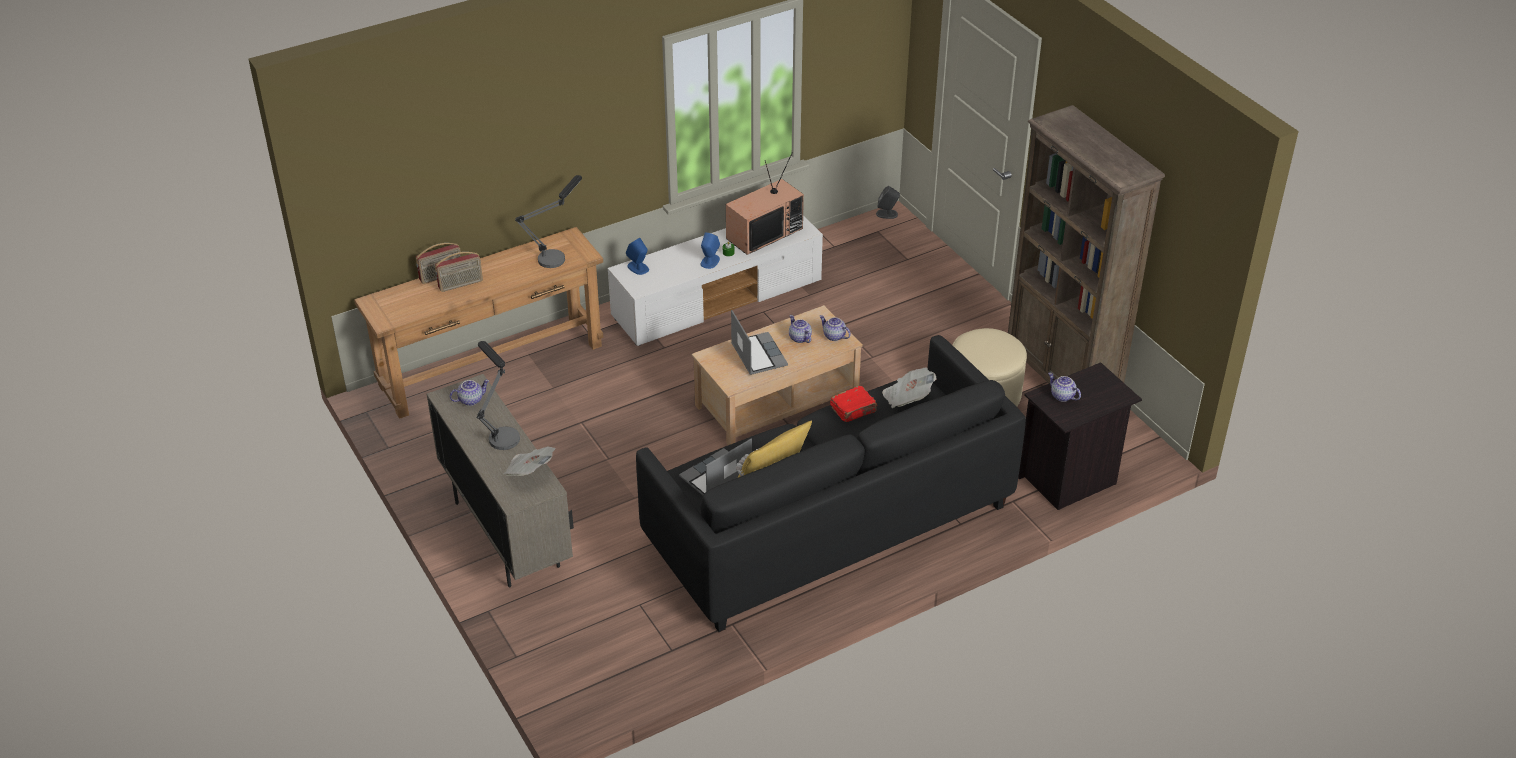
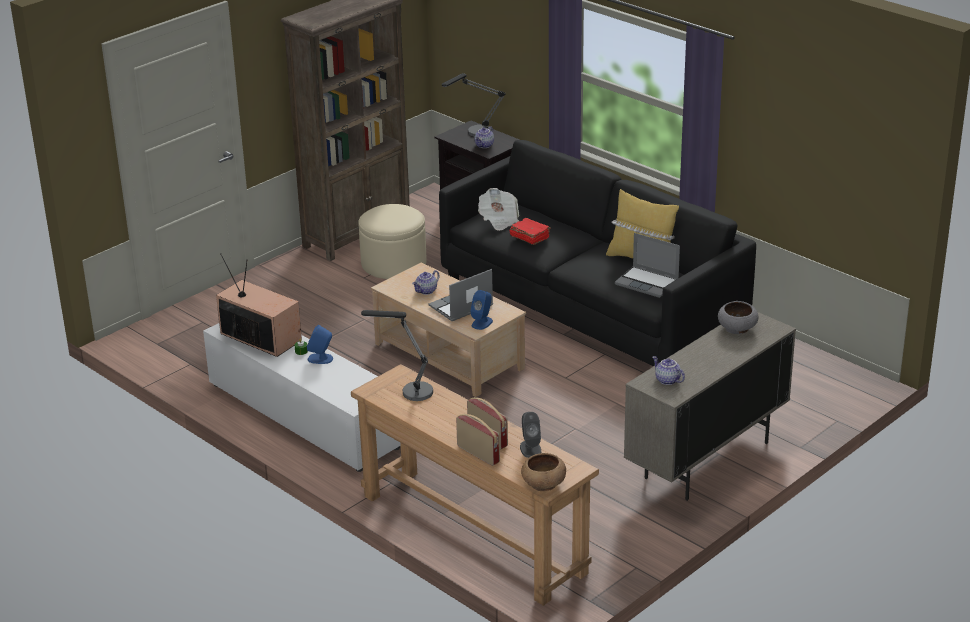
camera: 105 degrees left, 10 degrees down
table lamp [477,341,520,450] -> table lamp moved to [442,73,506,137]
newspaper [503,446,556,476] -> grey bowl [718,301,758,334]
blue speaker [626,238,649,275] -> blue speaker moved to [470,290,493,330]
teapot [820,315,851,341] -> none
grey speaker [876,186,900,219] -> grey speaker moved to [520,412,541,458]
none -> brown bowl [521,453,566,491]

